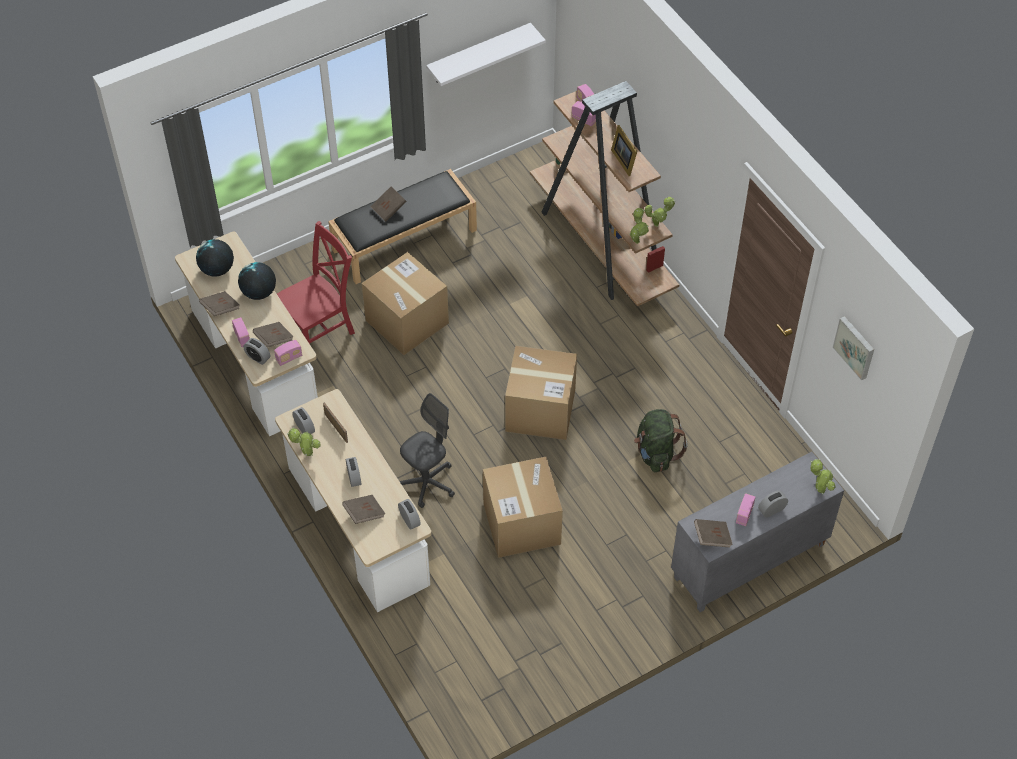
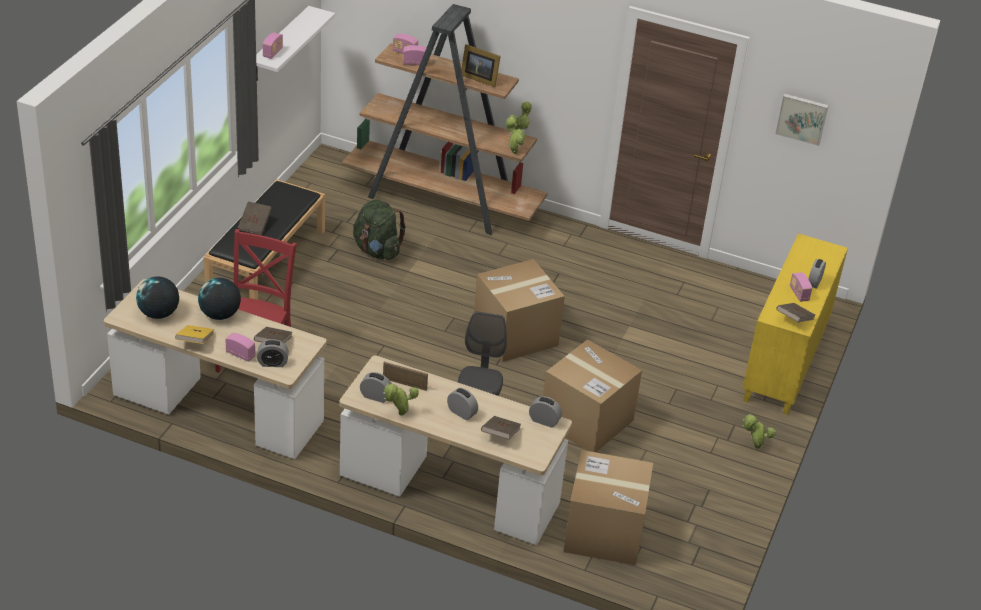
camera: 40 degrees left, 15 degrees down
brown book [199,291,240,316] -> yellow book [175,325,214,344]
radio [274,340,302,366] -> radio moved to [263,32,283,59]
cardboard box [362,252,449,355] -> cardboard box moved to [563,450,653,566]
green backpack [634,409,688,472] -> green backpack moved to [353,200,406,260]
grey cabinet [671,452,844,612] -> yellow cabinet [743,233,848,415]
potted plant [811,459,836,494] -> potted plant moved to [743,414,776,449]

